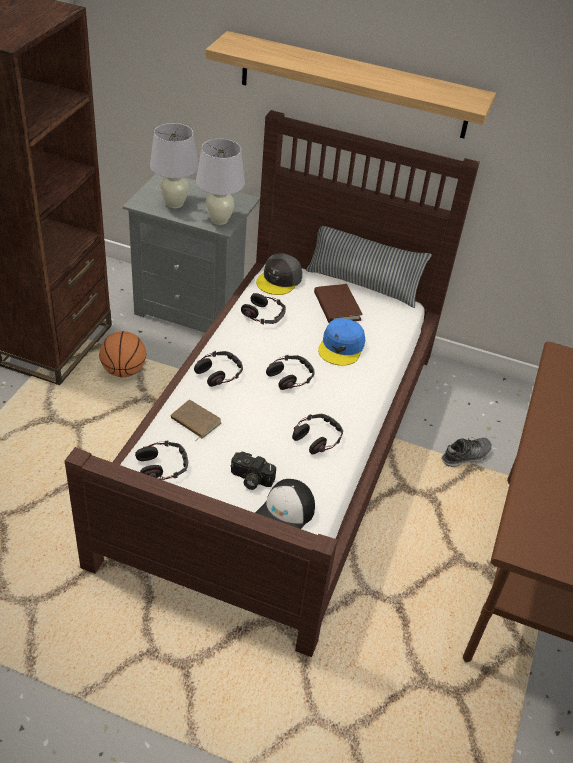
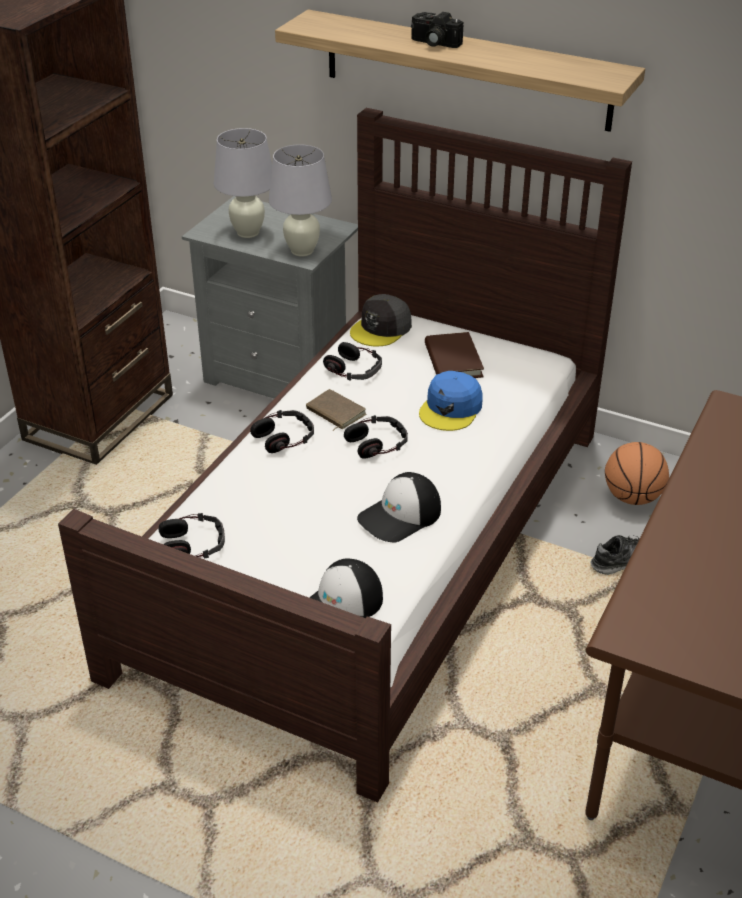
camera: 10 degrees right, 5 degrees down
basketball [99,331,146,377] -> basketball moved to [605,442,669,505]
brown book [171,400,221,441] -> brown book moved to [306,389,366,431]
camera [231,452,276,490] -> camera moved to [411,12,464,48]
headphones [292,414,343,455] -> cap [357,472,441,543]
pillow [306,226,432,308] -> none

